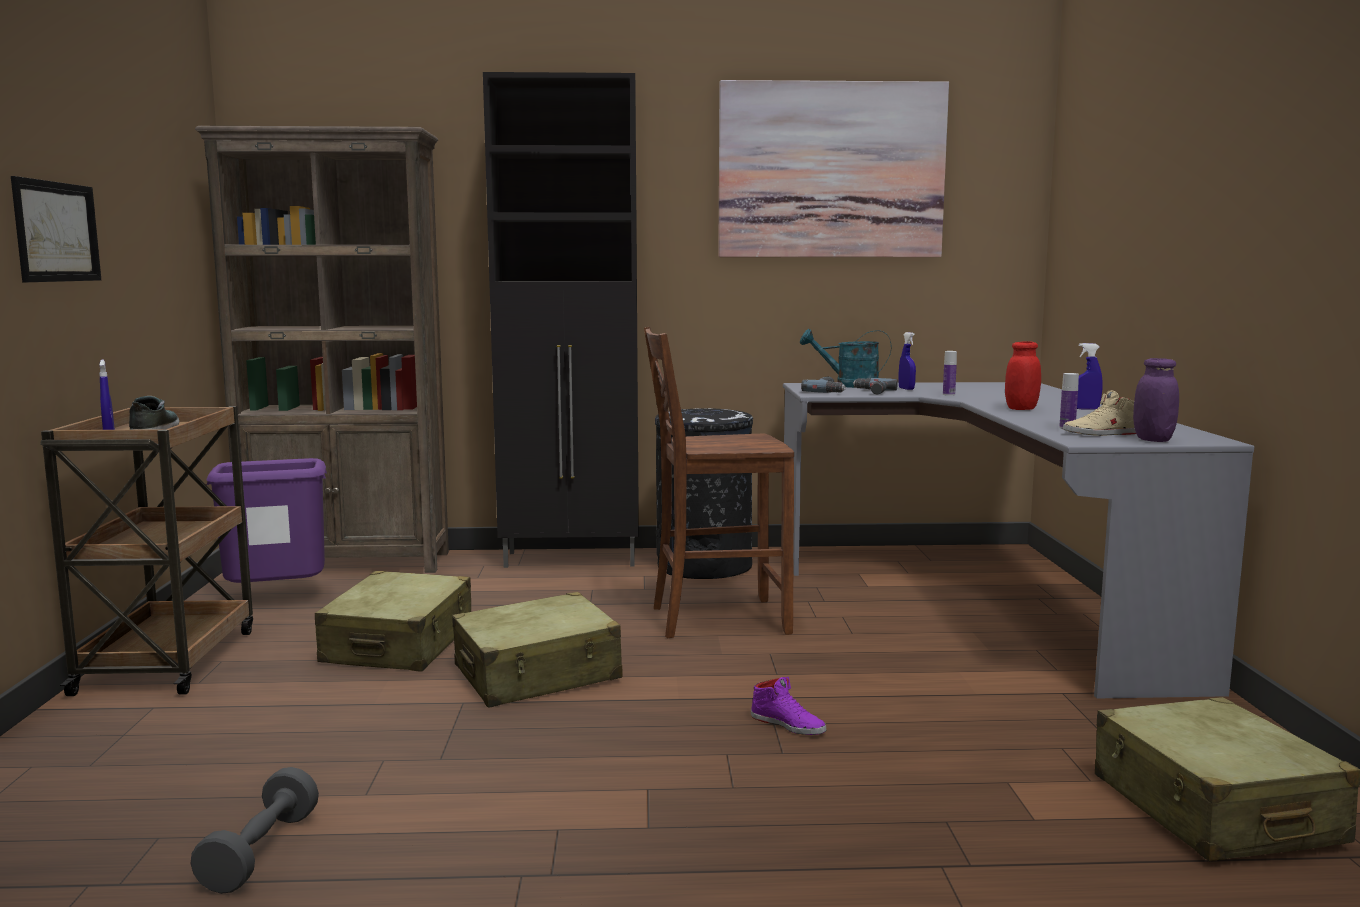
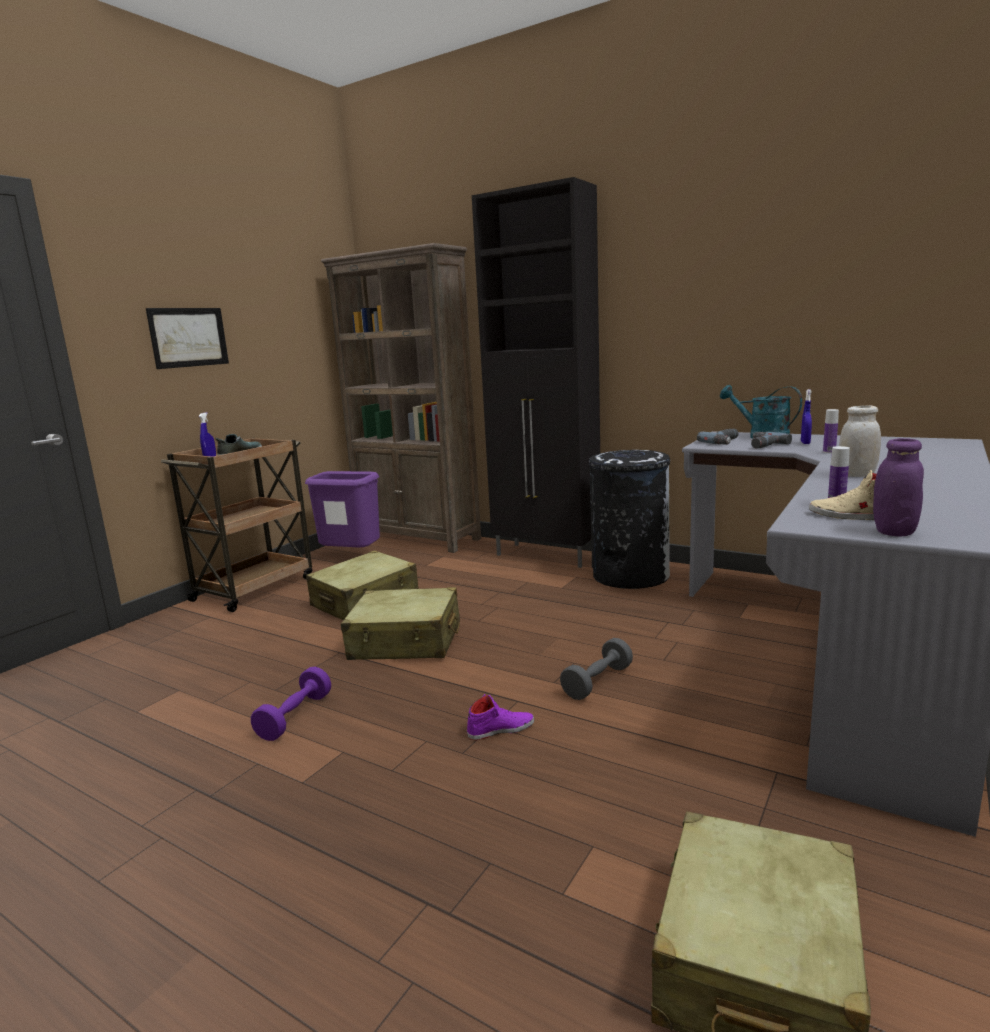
camera: 35 degrees right, 5 degrees up
grey dumbbell [190,767,319,894] -> grey dumbbell moved to [560,638,633,700]
brown chair [644,327,794,638] -> none
picture [718,80,949,257] -> none
purple shoe [751,677,826,735] -> purple shoe turned 90 degrees counterclockwise [467,694,534,740]
red jar [1005,341,1041,410] -> white jar [839,405,881,477]
blue spray bottle [1077,343,1103,410] -> none
none -> purple dumbbell [251,667,331,741]

